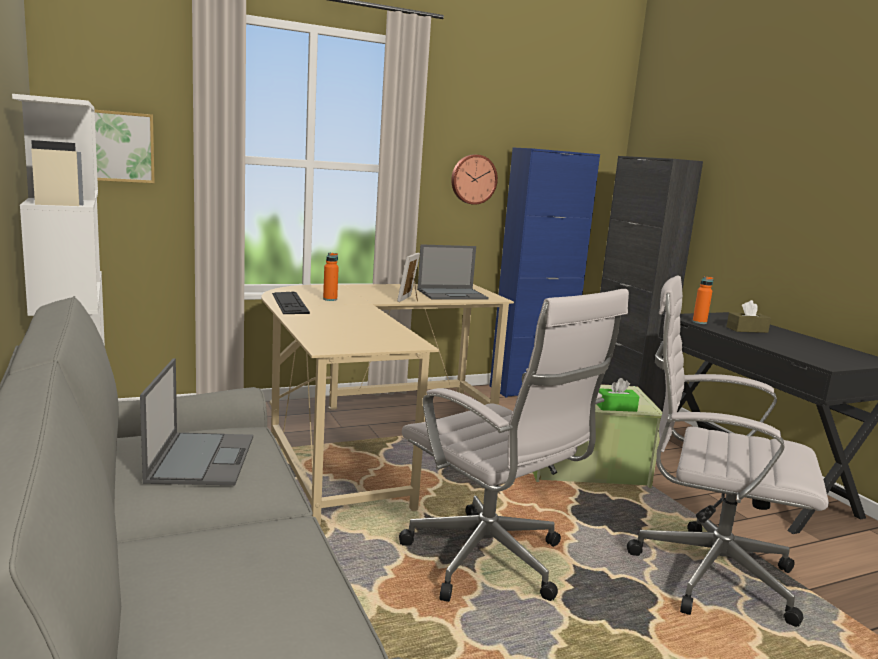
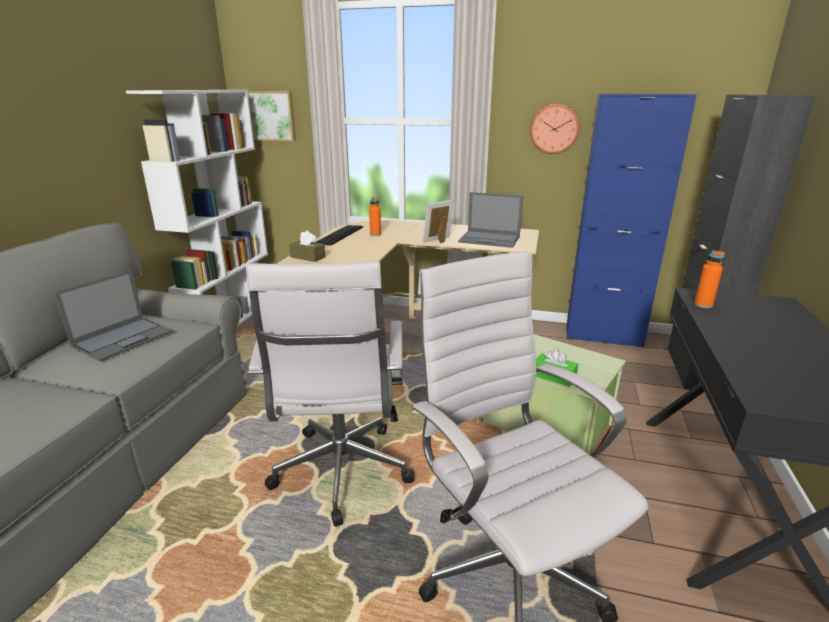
camera: 40 degrees right, 10 degrees up
brown tissue box [726,300,771,333] -> brown tissue box moved to [289,231,325,262]

